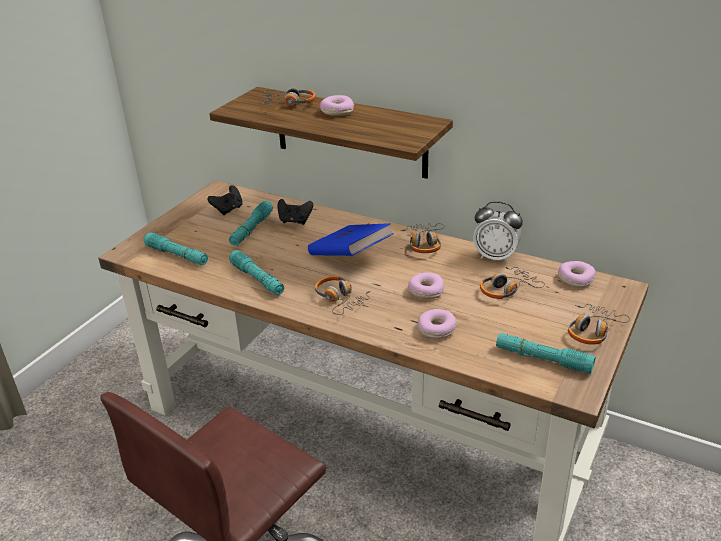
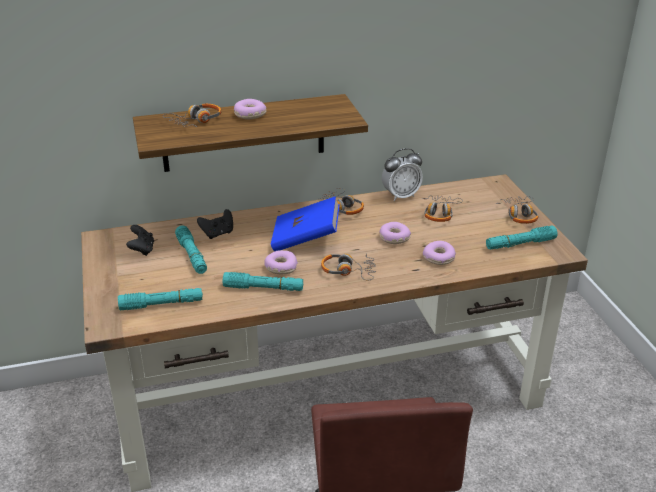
camera: 45 degrees left, 0 degrees up
donut [558,261,596,288] -> donut moved to [264,250,298,274]

